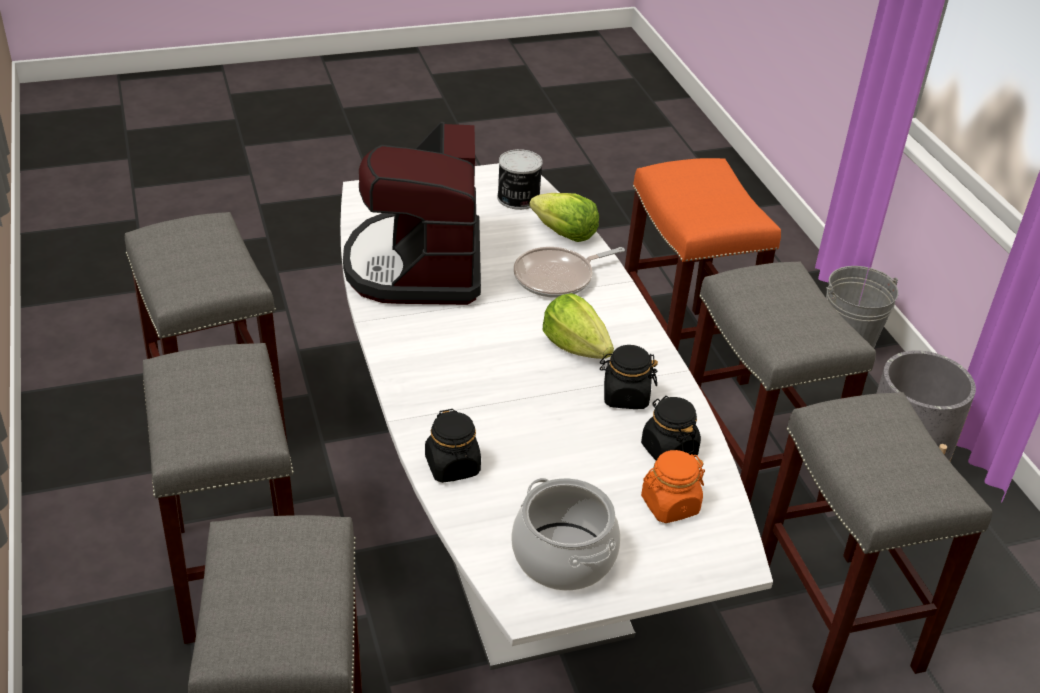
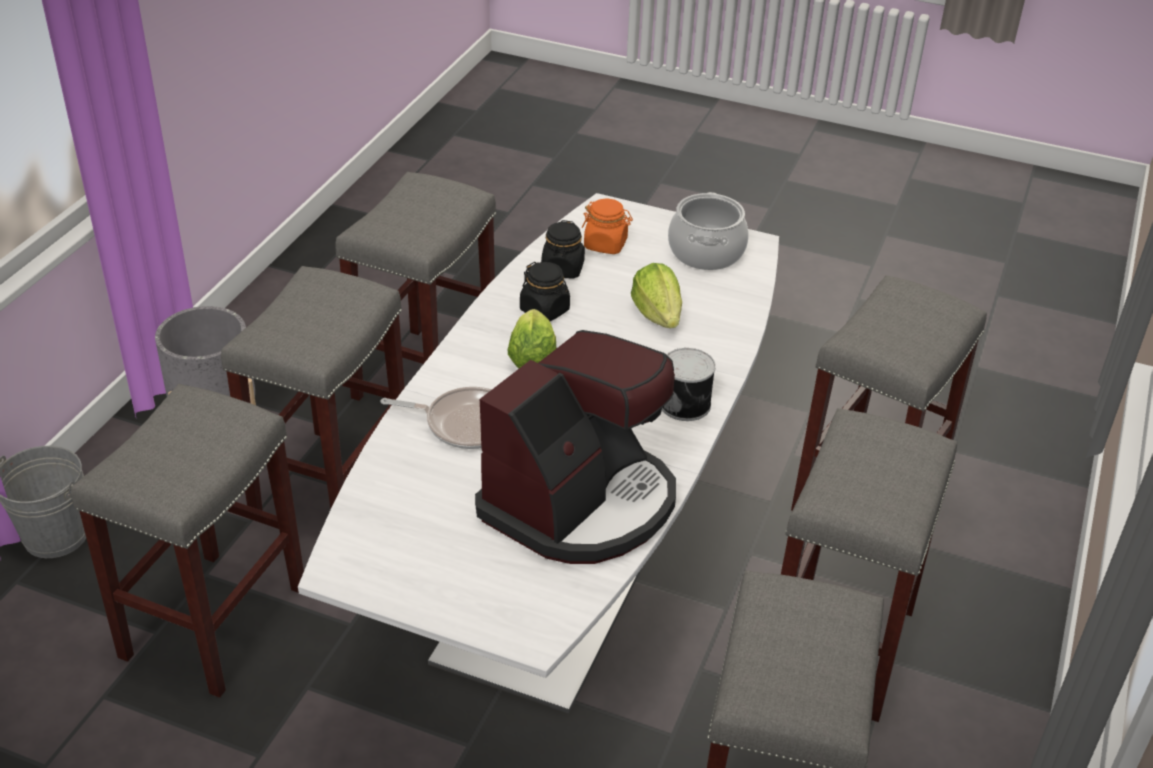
camera: 140 degrees left, 0 degrees up
black jar [425,409,481,483] -> none
can [497,149,543,210] -> can moved to [662,348,716,421]
lettuce [529,193,599,242] -> lettuce moved to [631,263,682,328]
orange stool [625,158,781,385] -> grey stool [71,384,304,698]

